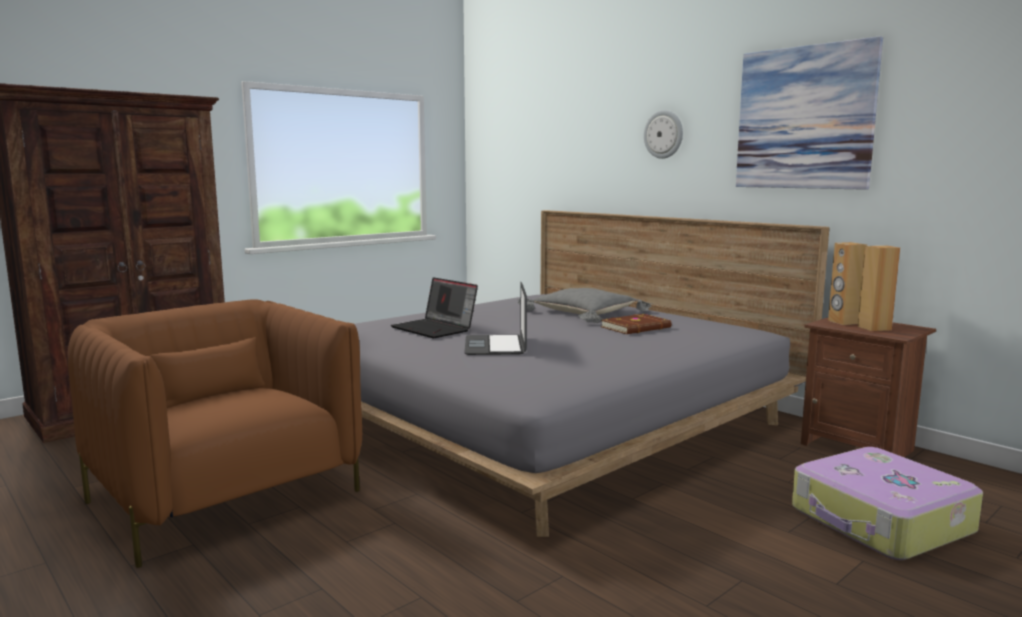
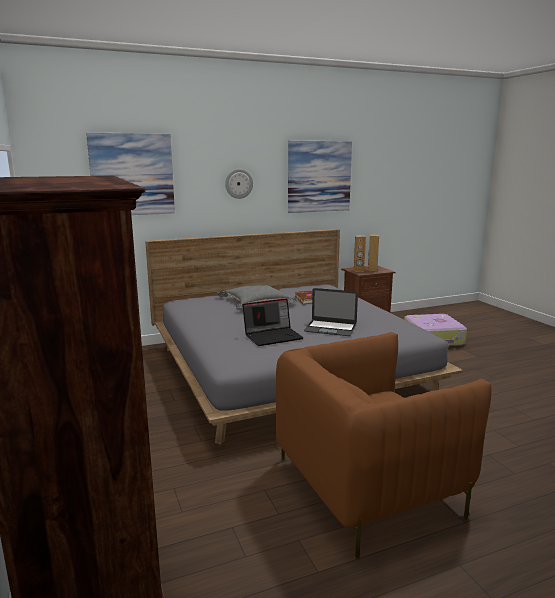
camera: 70 degrees left, 5 degrees up
none -> picture [86,132,175,215]

